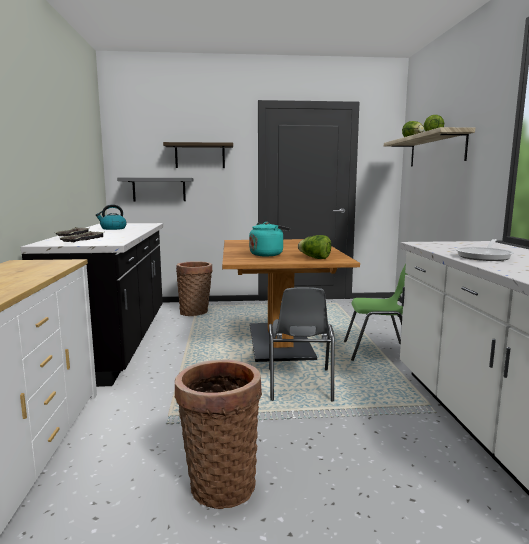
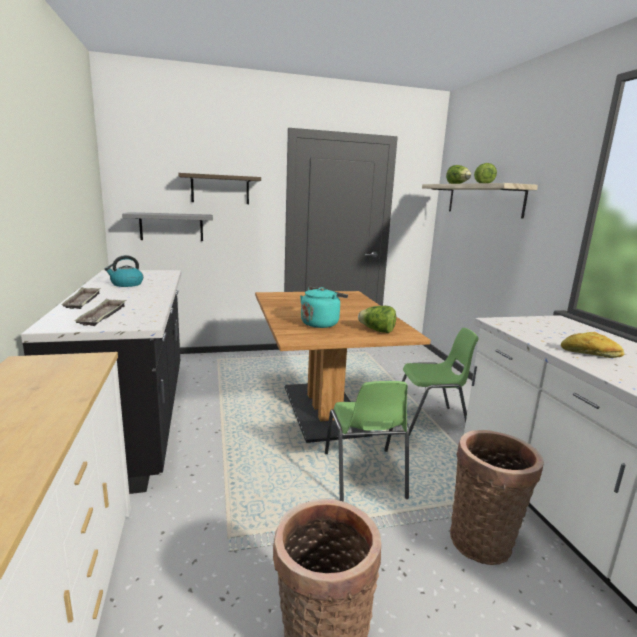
camera: 10 degrees left, 5 degrees up
basket [176,261,213,316] -> basket moved to [450,430,544,565]
grey chair [269,287,334,401] -> green chair [325,381,409,502]
frying pan [455,239,514,261] -> bread [561,332,624,358]

